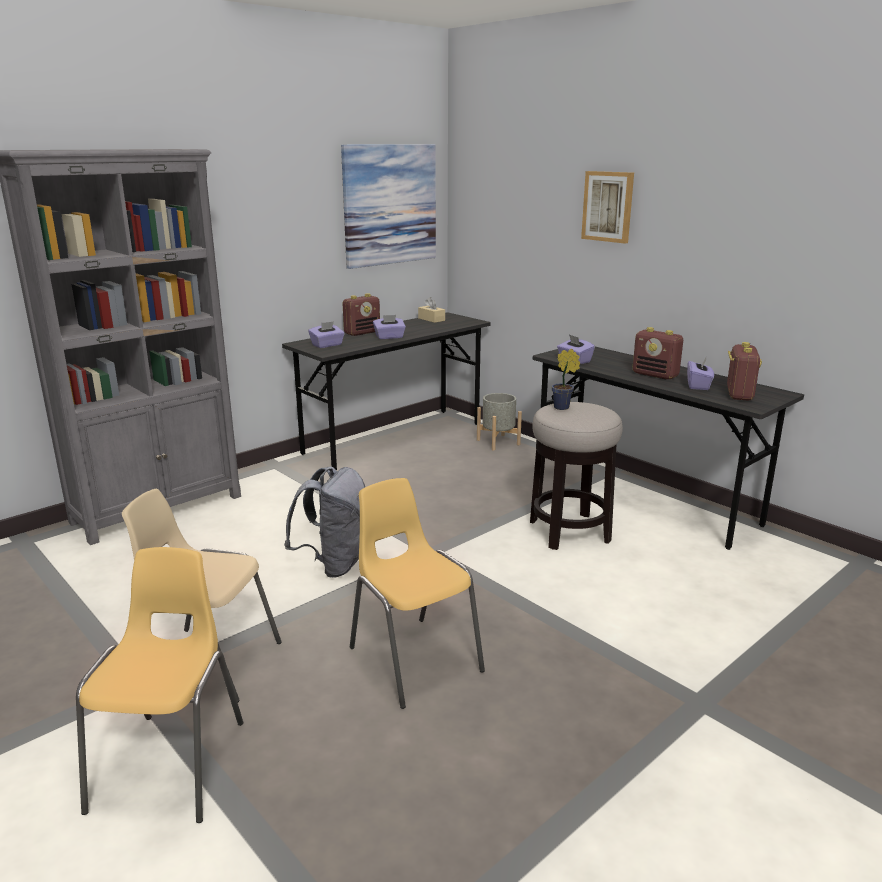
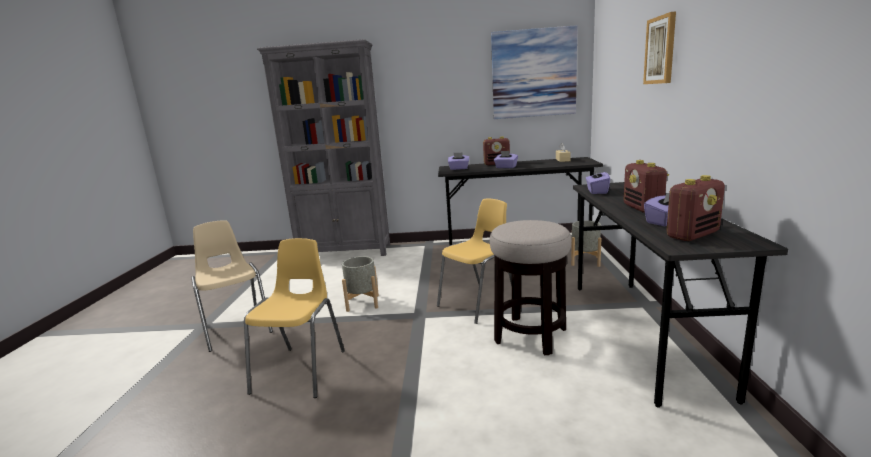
camera: 45 degrees right, 5 degrees down
yellow chair [76,547,243,823] -> yellow chair moved to [437,198,512,324]
grey backpack [284,467,365,578] -> grey planter [342,256,379,312]
potted plant [551,349,580,410] -> none

